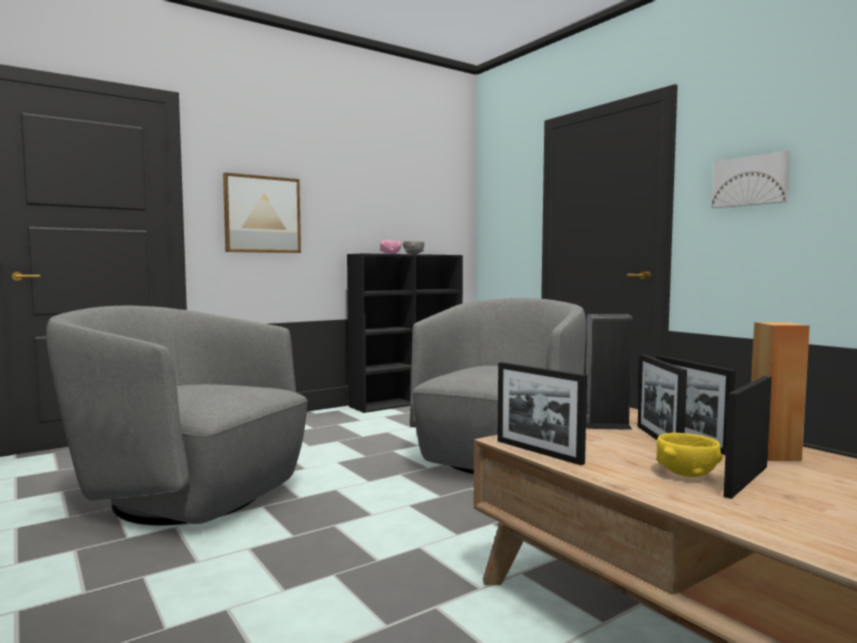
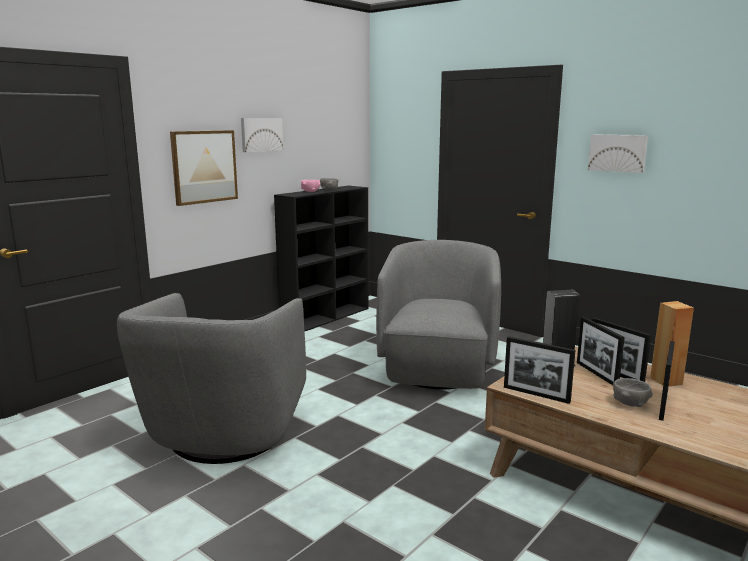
camera: 15 degrees left, 10 degrees up
grey armchair [46,306,308,525] -> grey armchair turned 90 degrees counterclockwise [117,293,306,464]
yellow bowl [656,433,723,477] -> grey bowl [613,378,653,407]
none -> picture [241,118,283,152]

